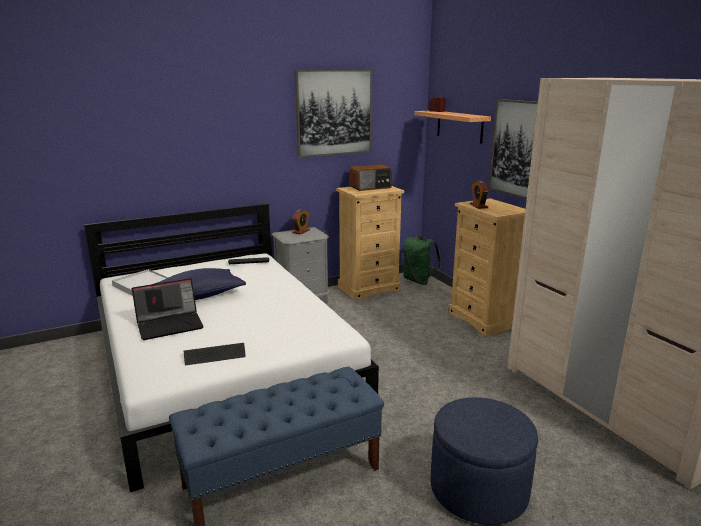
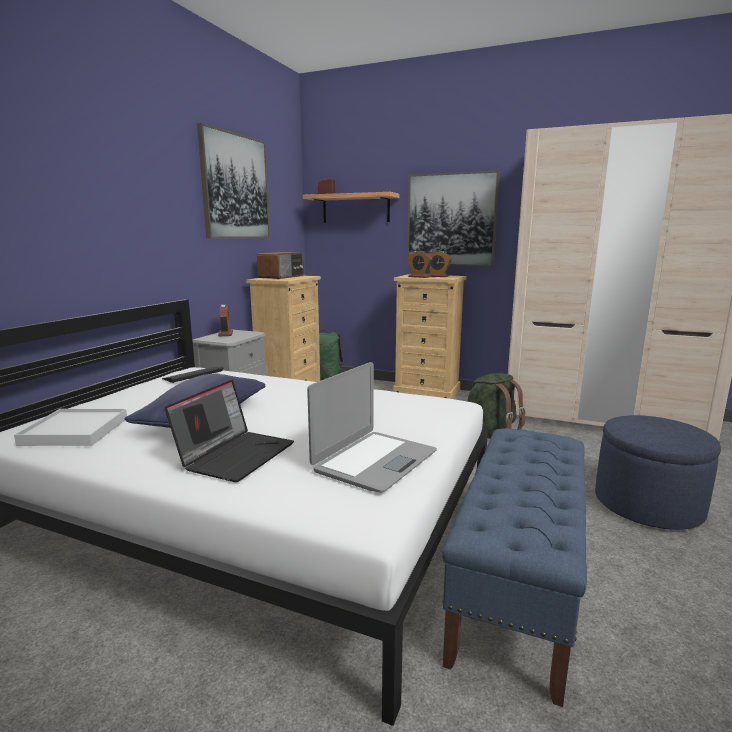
camera: 40 degrees left, 5 degrees down
keyboard [184,343,246,365] -> laptop [307,362,437,492]
none -> alarm clock [428,251,452,277]
none -> green backpack [467,373,526,439]

